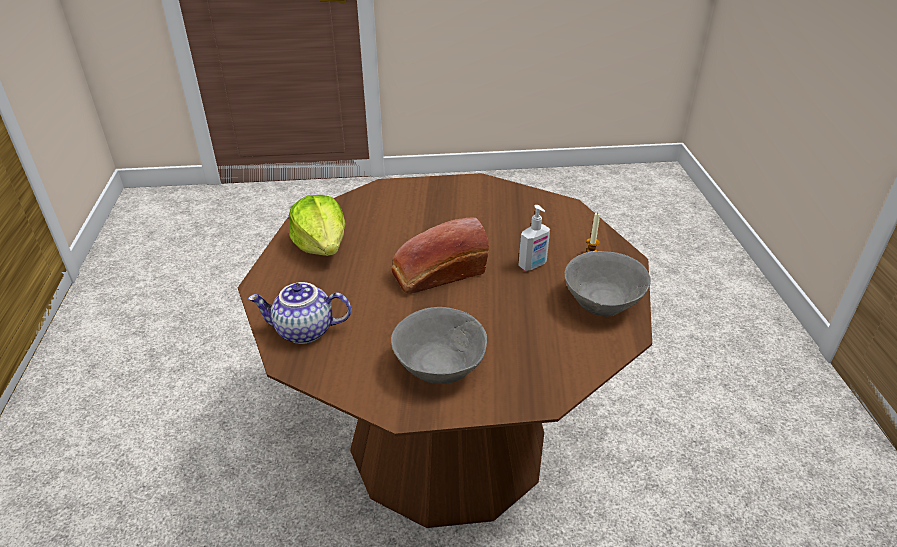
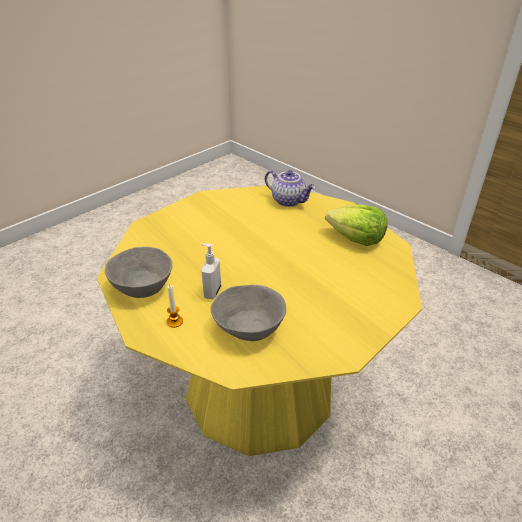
camera: 140 degrees right, 0 degrees up
brown dining table [238,173,652,528] -> yellow dining table [97,185,422,456]
teapot [248,282,351,344] -> teapot turned 75 degrees clockwise [265,170,315,207]
bread [391,218,489,294] -> none
grey bowl [391,307,487,384] -> grey bowl moved to [211,285,286,341]

